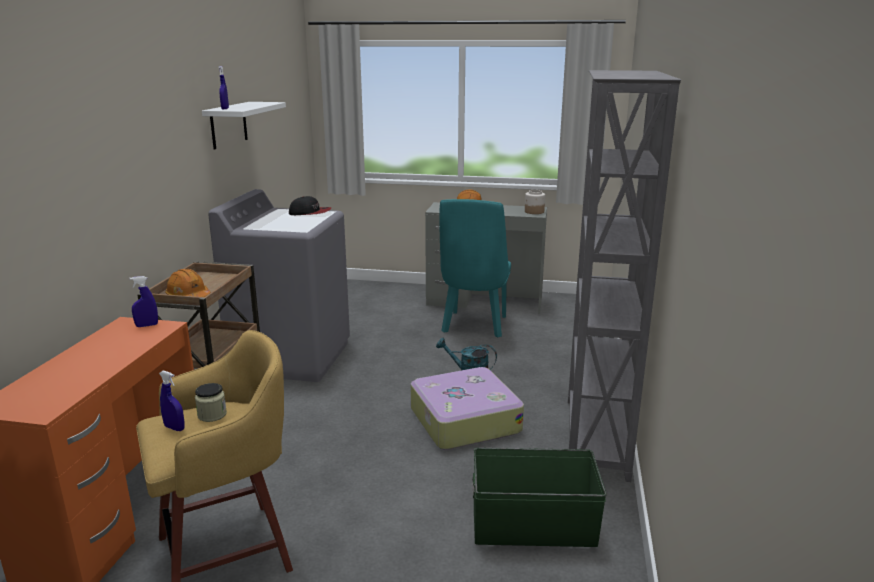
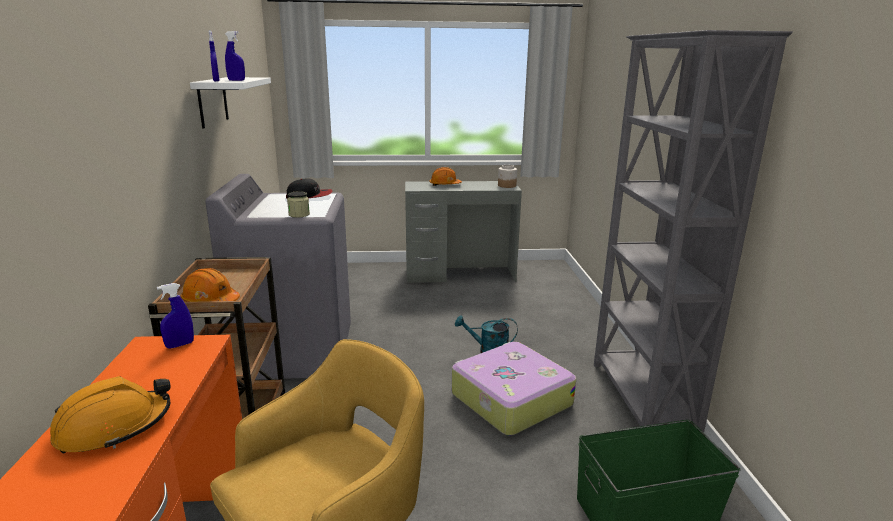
camera: 15 degrees left, 0 degrees up
blue spray bottle [159,370,185,431] -> blue spray bottle moved to [225,31,245,81]
jar [195,383,227,422] -> jar moved to [287,191,310,218]
turquoise chair [439,199,511,337] -> none
none -> orange hard hat [50,376,171,454]

